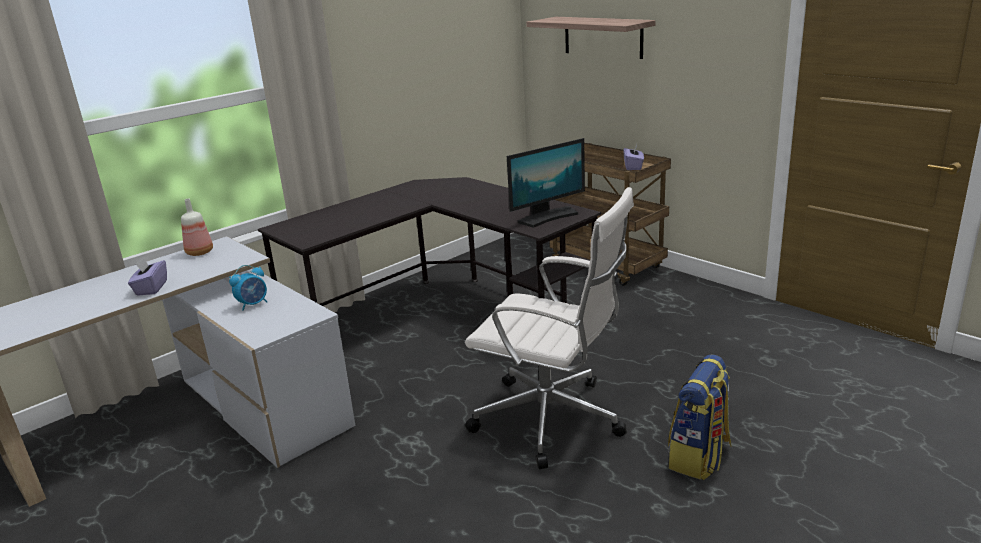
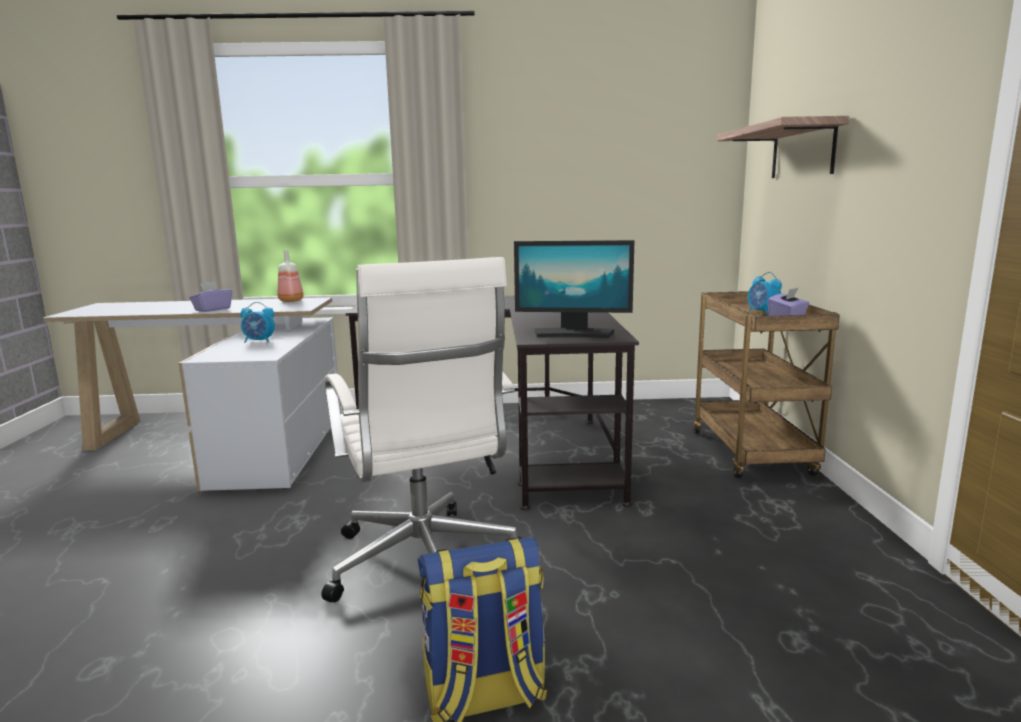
camera: 40 degrees right, 10 degrees down
none -> alarm clock [748,272,782,315]

